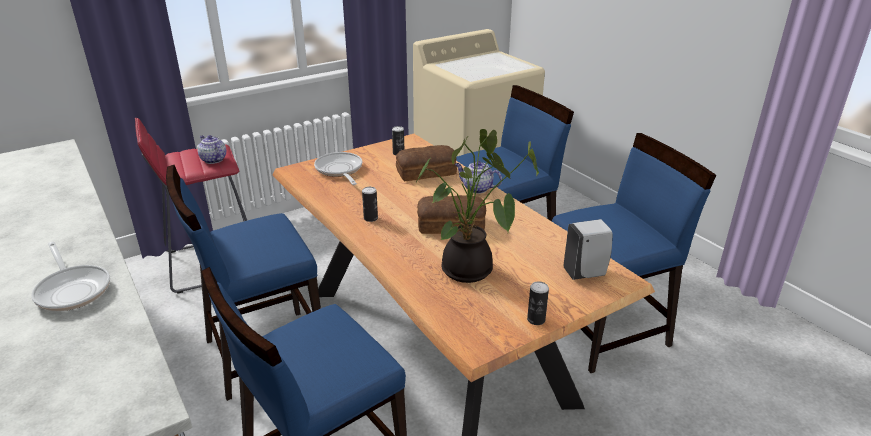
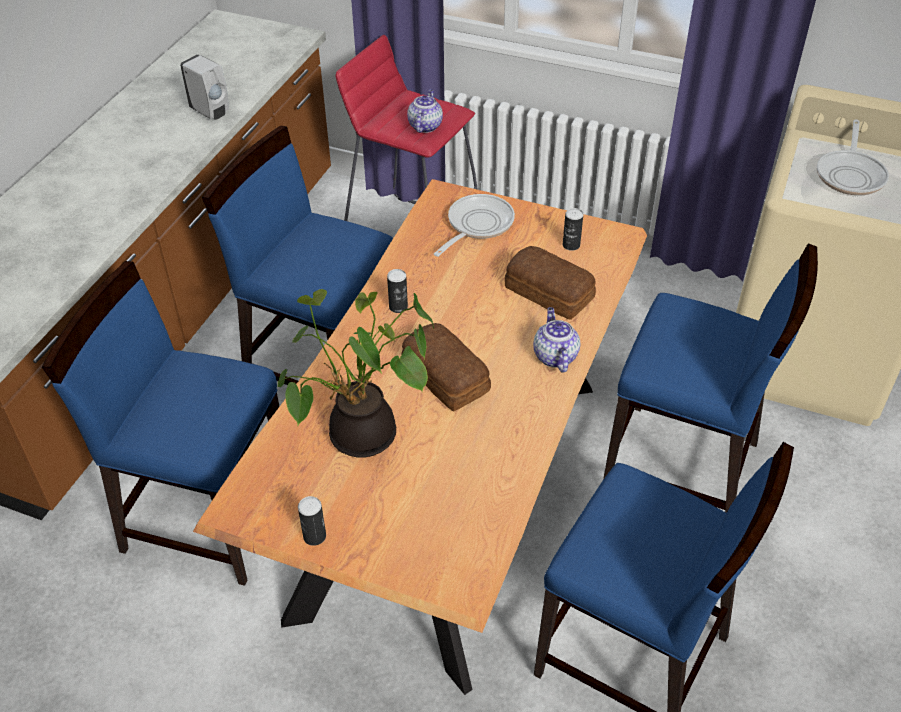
camera: 55 degrees right, 15 degrees up
frying pan [31,242,110,311] -> frying pan moved to [817,119,889,195]
white soap dispenser [563,219,612,280] -> white soap dispenser moved to [180,55,229,120]

